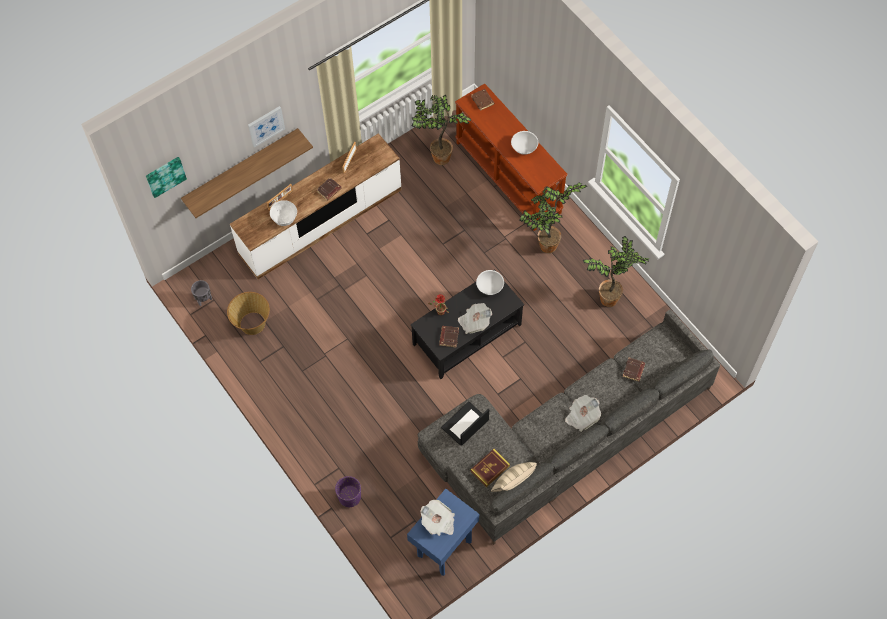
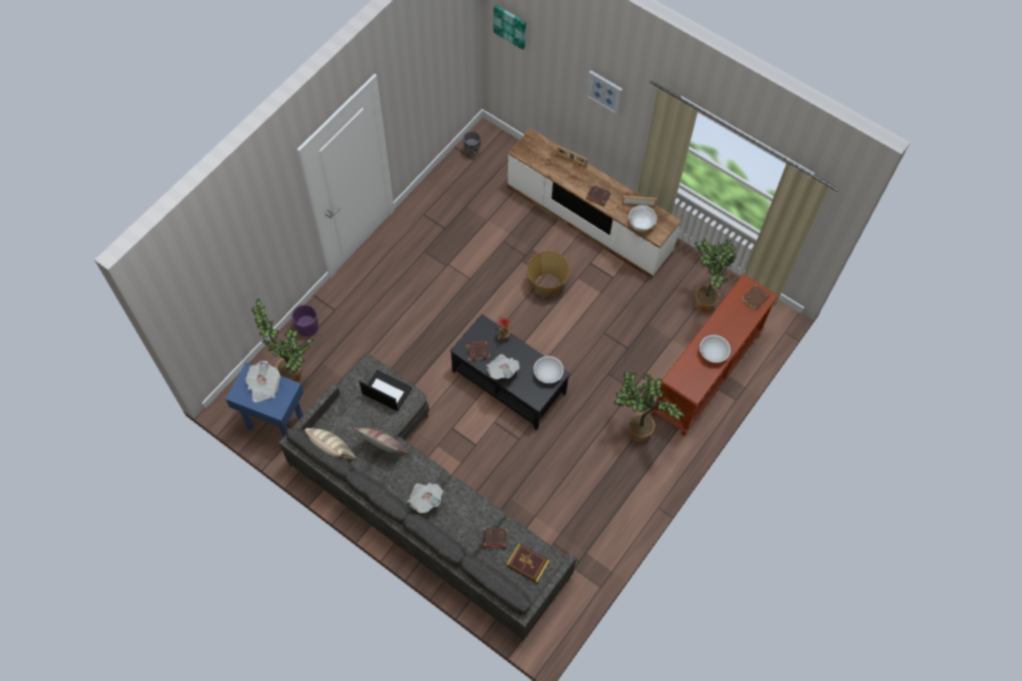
camera: 70 degrees right, 0 degrees up
shelf [181,128,313,218] -> none
basket [227,292,270,335] -> basket moved to [527,251,570,296]
white bowl [270,200,297,226] -> white bowl moved to [629,205,657,232]
book [471,449,510,487] -> book moved to [506,543,550,584]
potted plant [583,236,651,307] -> potted plant moved to [251,298,314,382]
none -> pillow [354,427,408,453]

